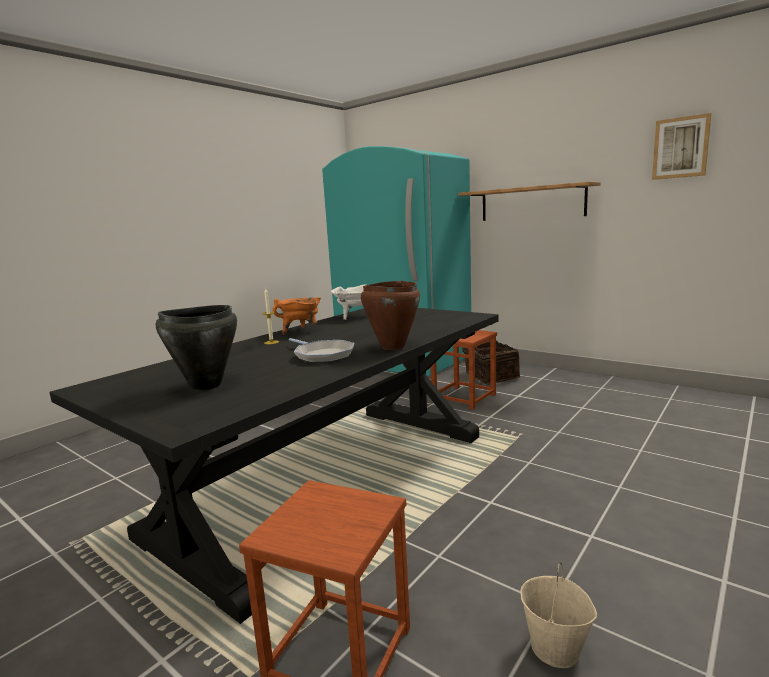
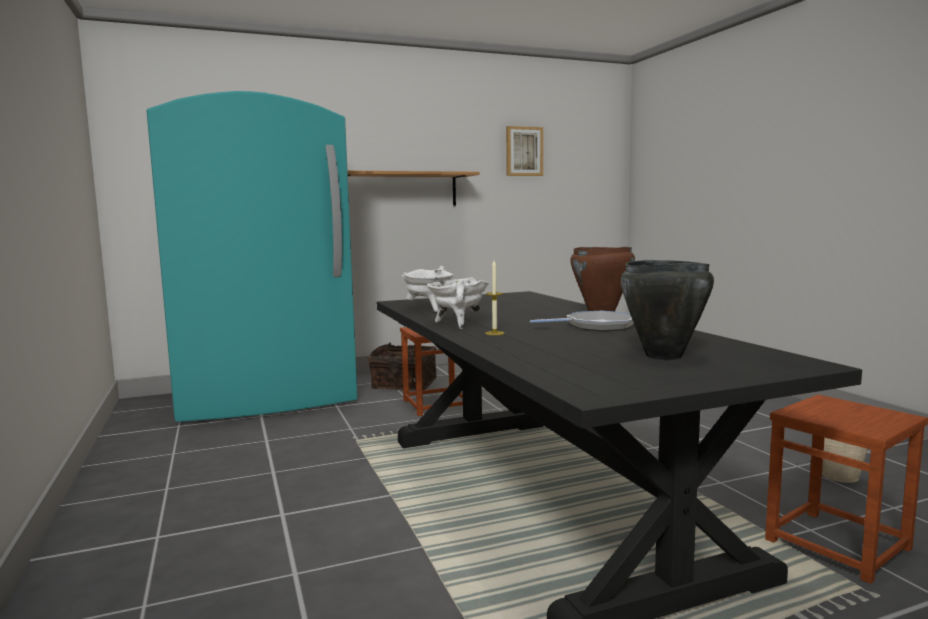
camera: 60 degrees left, 5 degrees down
orange cooking pot [273,297,321,335] -> white cooking pot [427,277,489,329]

